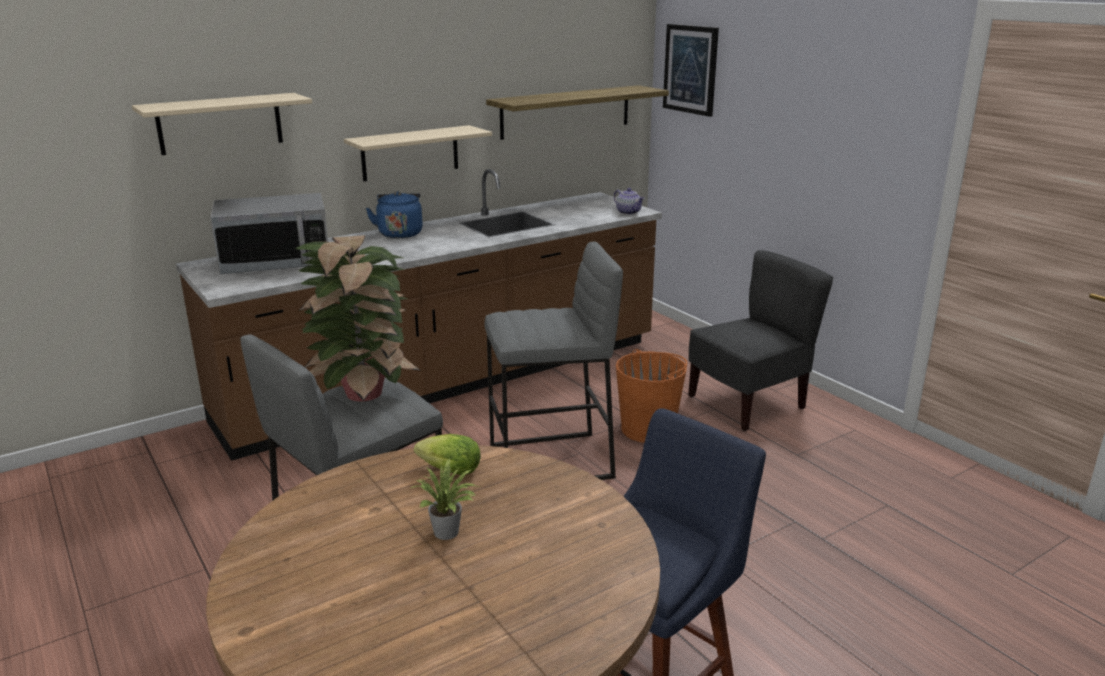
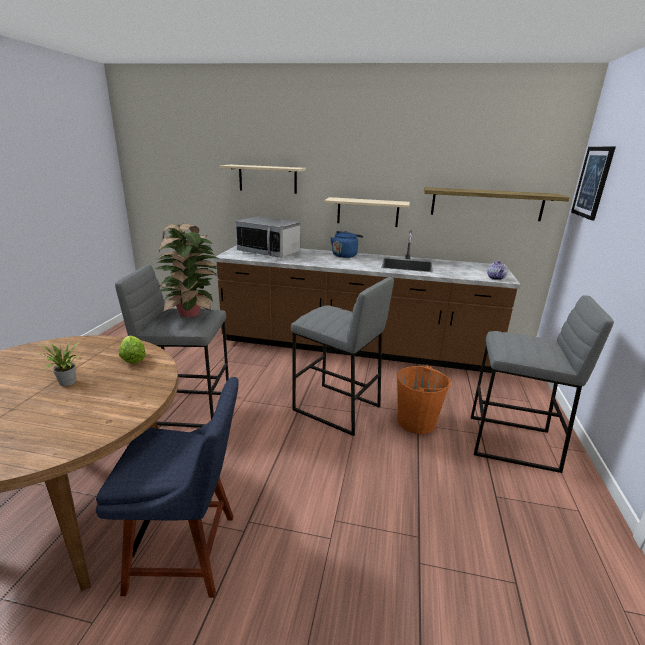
camera: 45 degrees right, 0 degrees up
grey chair [688,250,833,431] -> grey stool [471,295,614,473]

